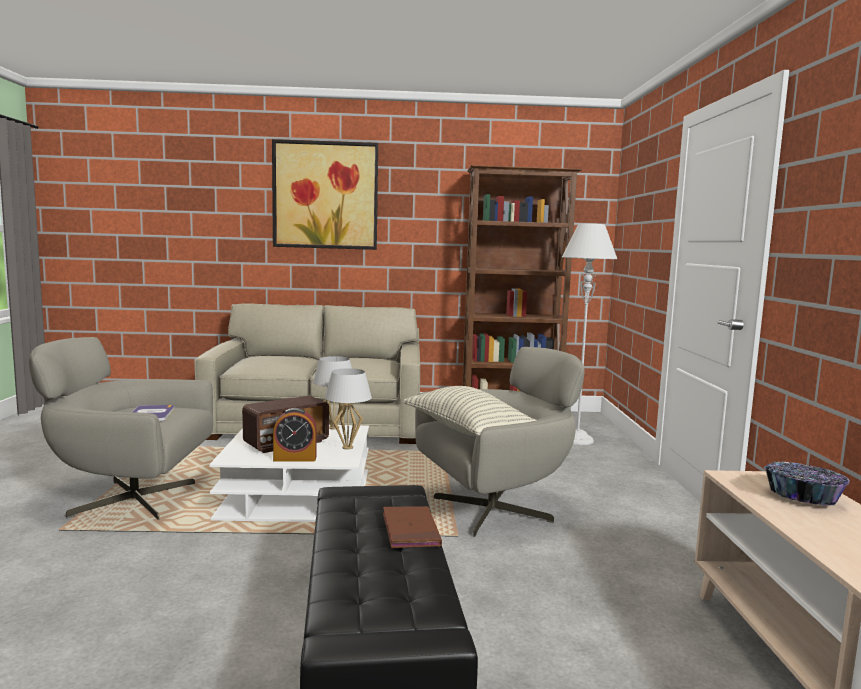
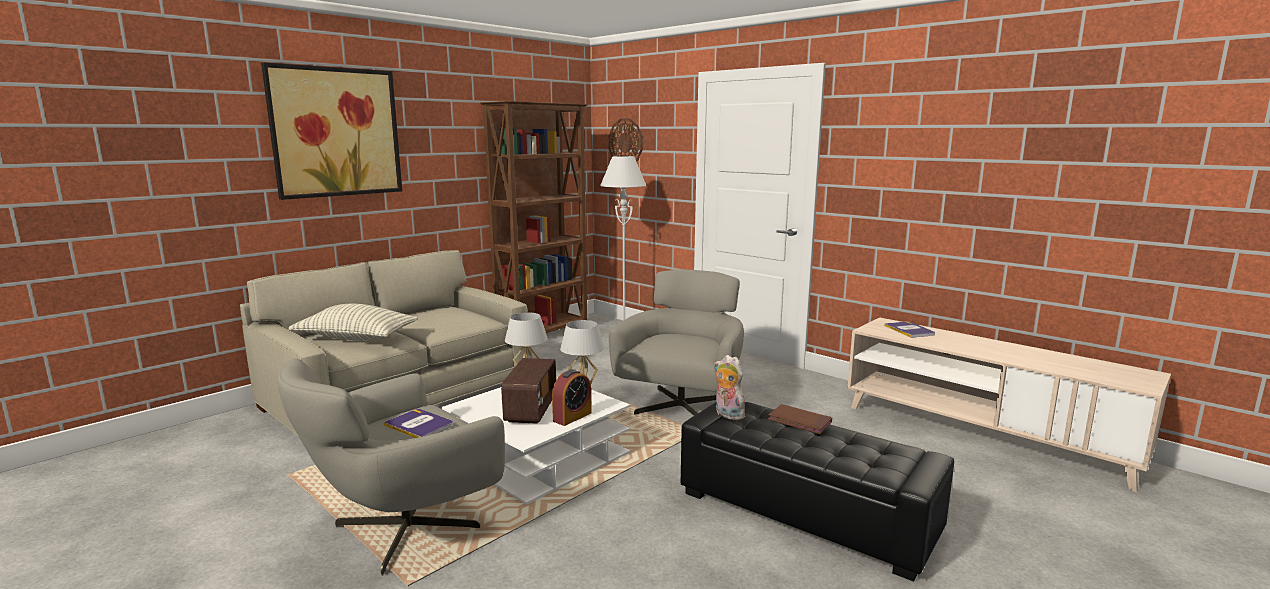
camera: 45 degrees left, 5 degrees up
pillow [403,386,536,436] -> pillow moved to [288,304,418,341]
bowl [764,462,849,506] -> book [884,321,935,338]
none -> wall clock [608,118,643,162]
none -> plush toy [713,355,749,420]

